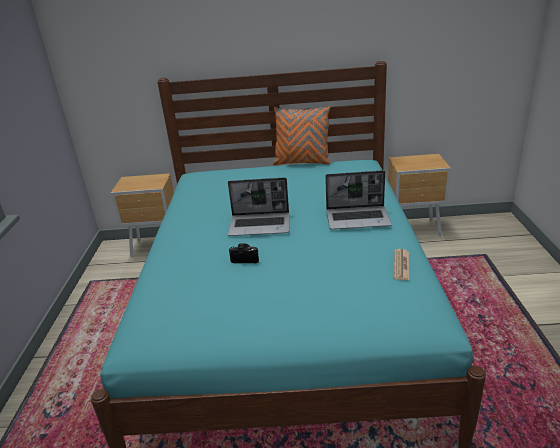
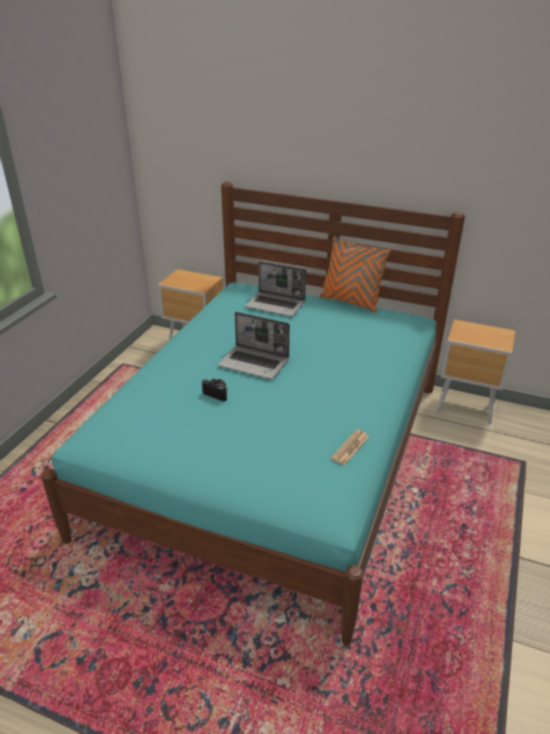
camera: 20 degrees right, 5 degrees up
laptop [325,170,392,229] -> laptop moved to [245,261,306,316]

